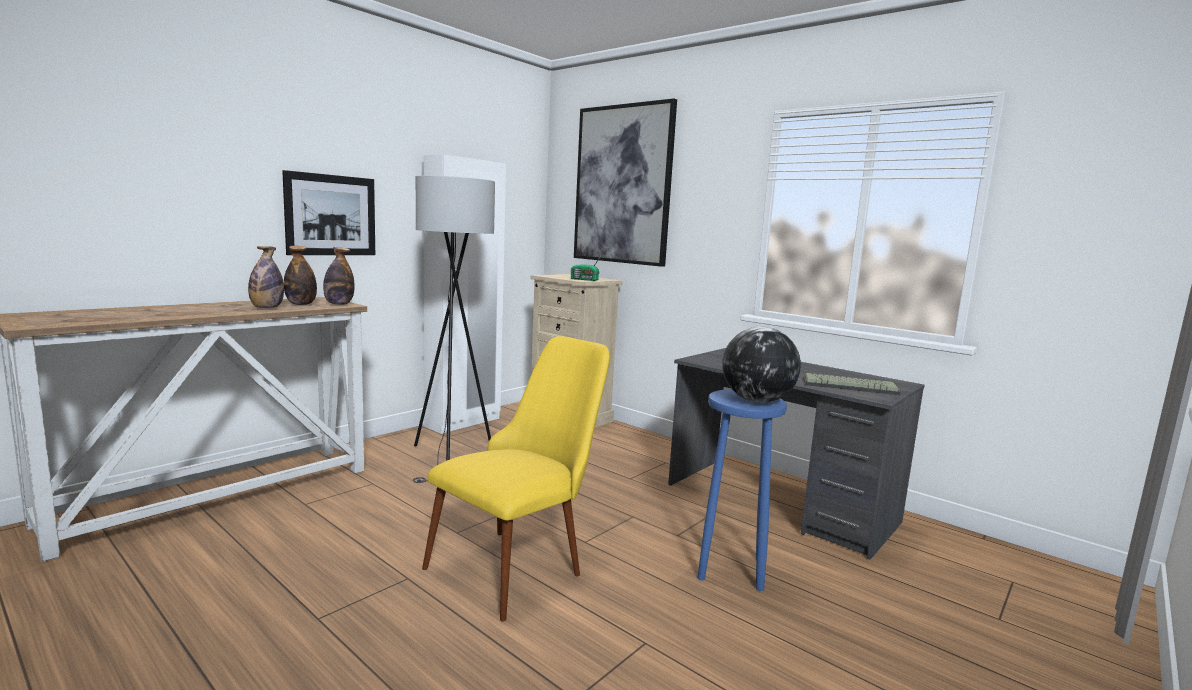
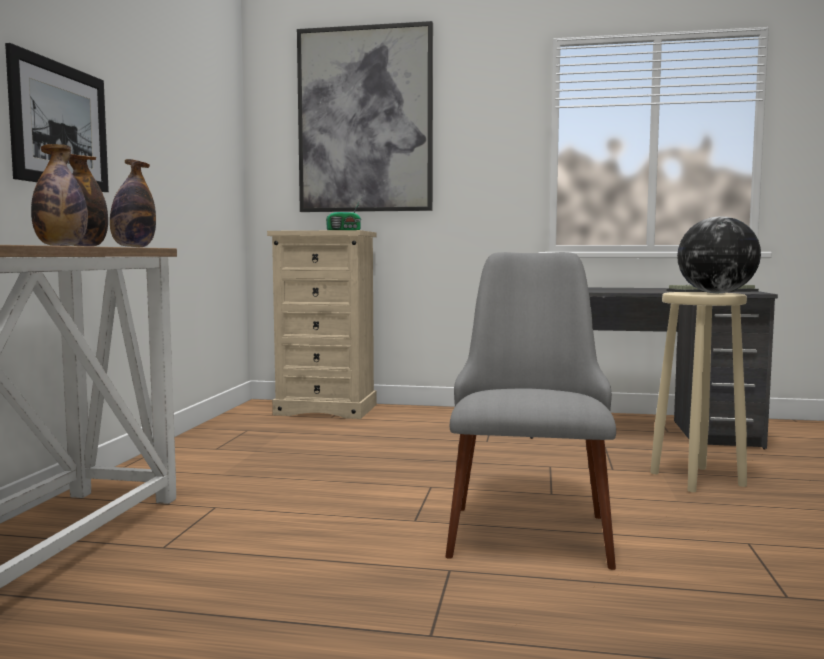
camera: 30 degrees left, 5 degrees down
grey floor lamp [413,175,495,483] -> none
yellow chair [422,336,610,622] -> grey chair [445,252,616,570]
white wardrobe [423,154,506,434] -> none
blue stool [697,389,787,591] -> beige stool [650,292,747,492]

